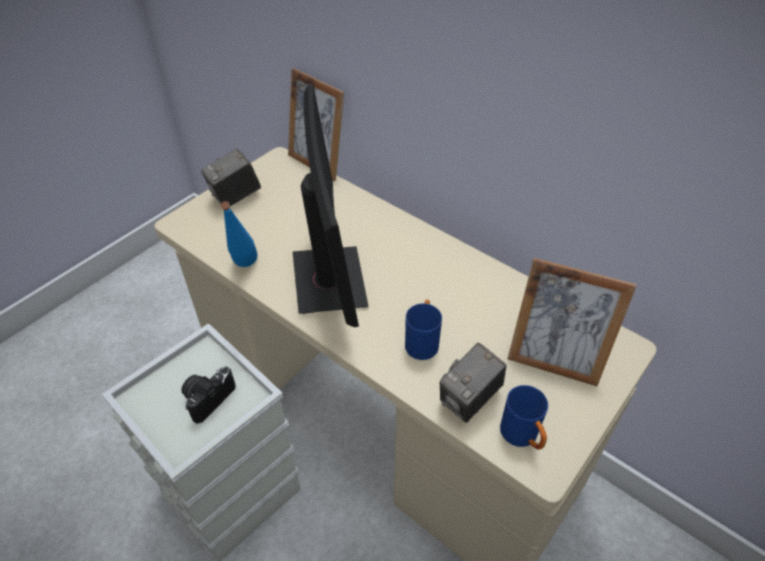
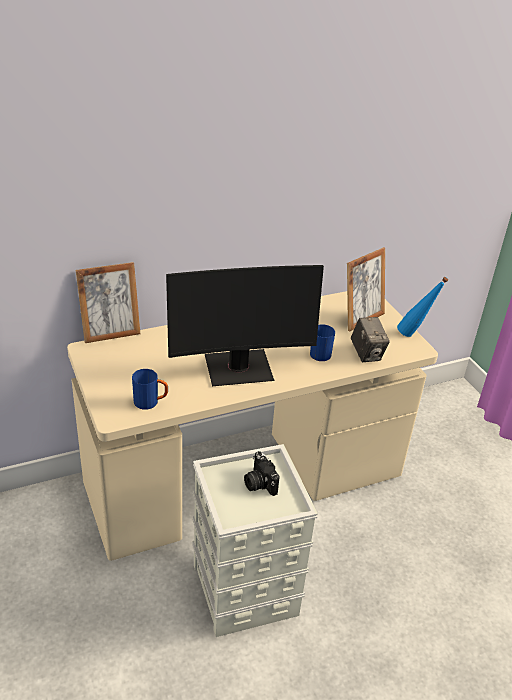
camera: 65 degrees left, 10 degrees down
camera [201,148,261,206] -> none
blue bottle [221,201,258,267] -> blue bottle moved to [397,277,448,337]
monitor [293,84,369,327] -> monitor turned 150 degrees clockwise [166,265,324,386]
blue mug [500,385,548,450] -> blue mug moved to [132,369,168,410]

